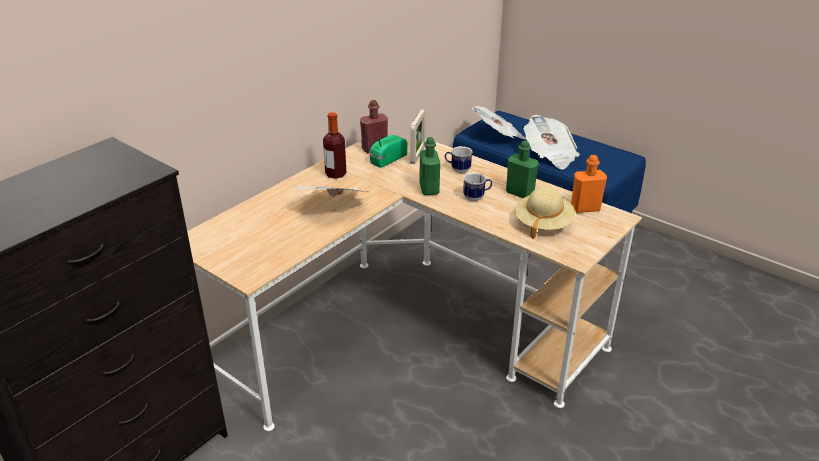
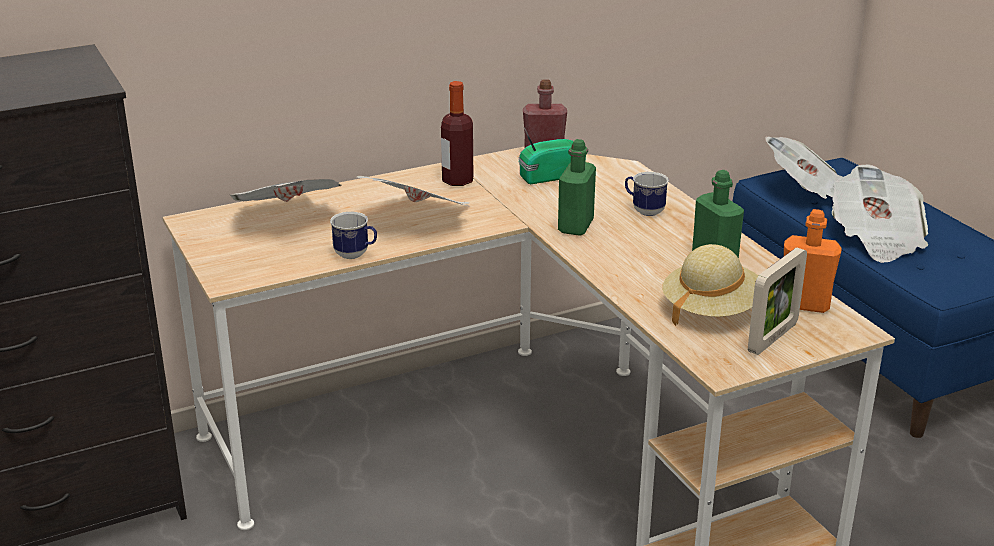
camera: 25 degrees right, 5 degrees down
picture frame [410,109,425,164] -> picture frame moved to [748,247,807,355]
mug [463,173,492,201] -> mug moved to [330,212,377,259]
none -> newspaper [230,179,342,202]

